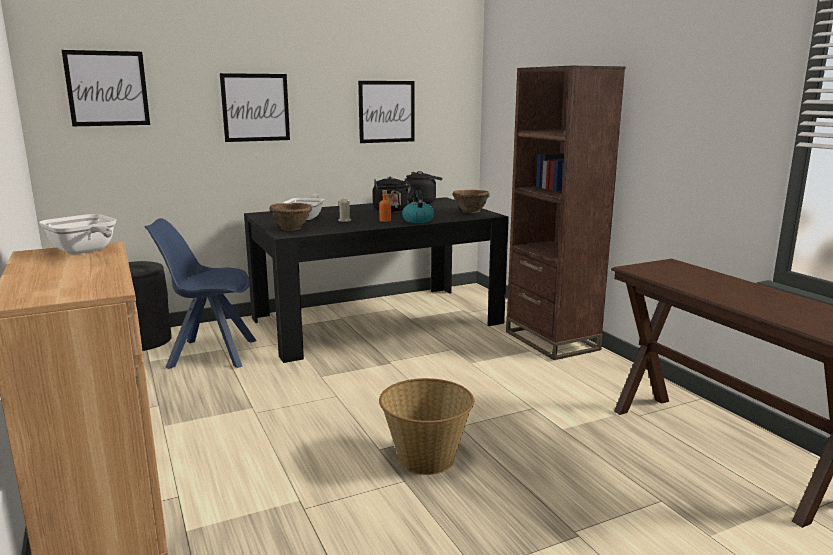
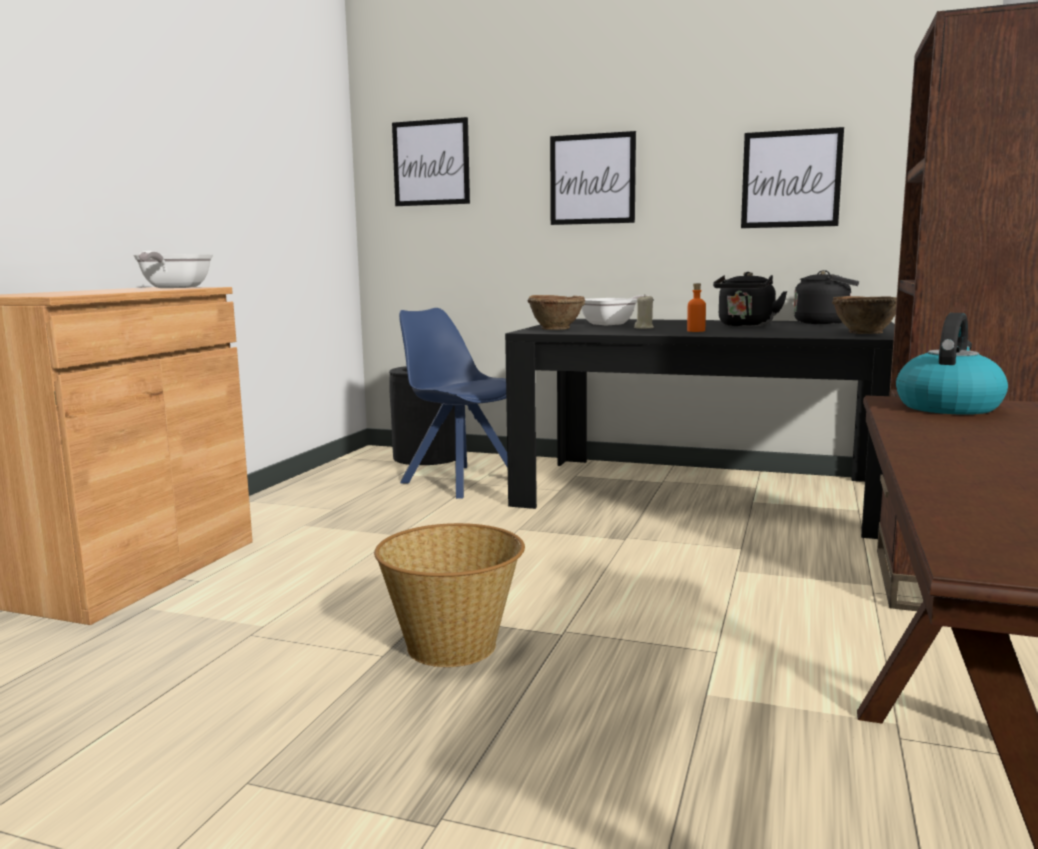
camera: 45 degrees right, 5 degrees down
kettle [402,190,434,223] -> kettle moved to [896,313,1008,415]

